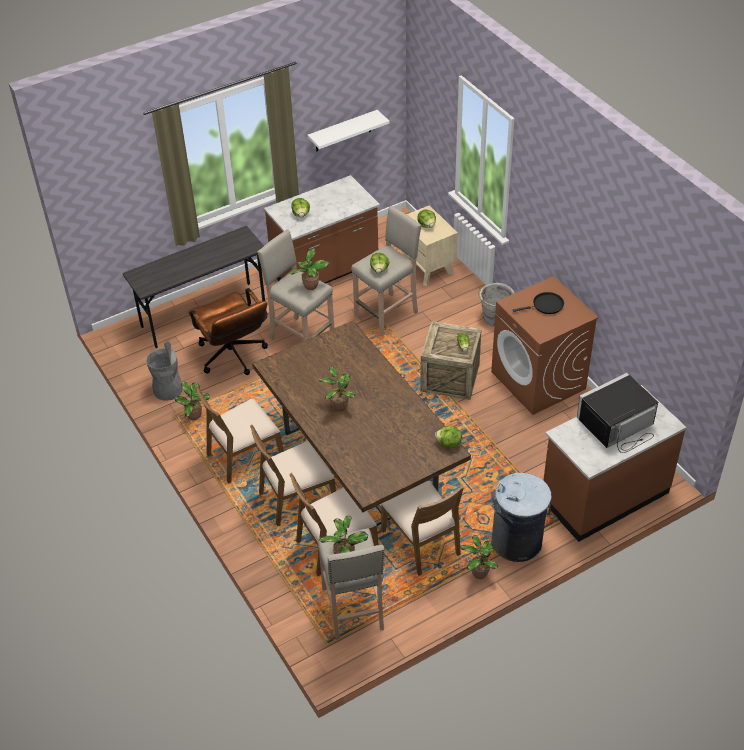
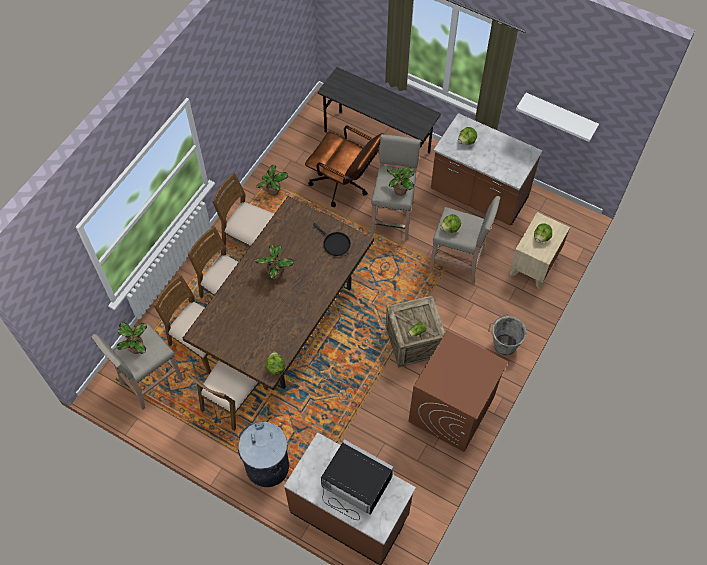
camera: 60 degrees right, 15 degrees up
grey trash can [146,342,183,401] -> none
brown office chair [188,288,268,375] -> brown office chair turned 90 degrees counterclockwise [305,126,383,207]
potted plant [461,535,498,579] -> none
black frying pan [513,292,564,314] -> black frying pan moved to [313,223,351,256]

